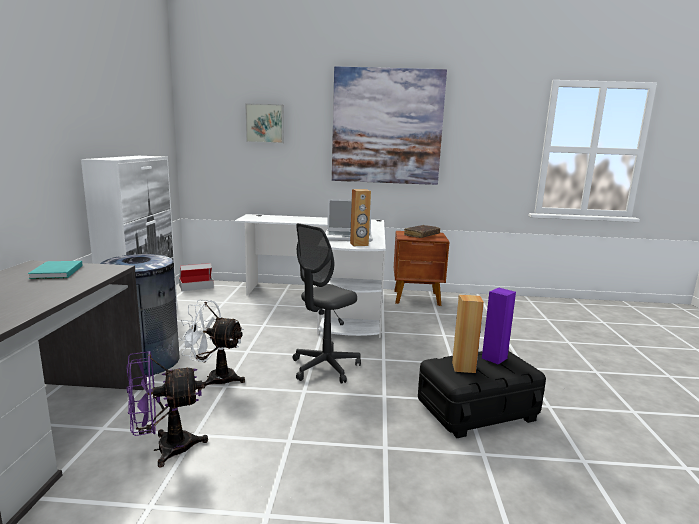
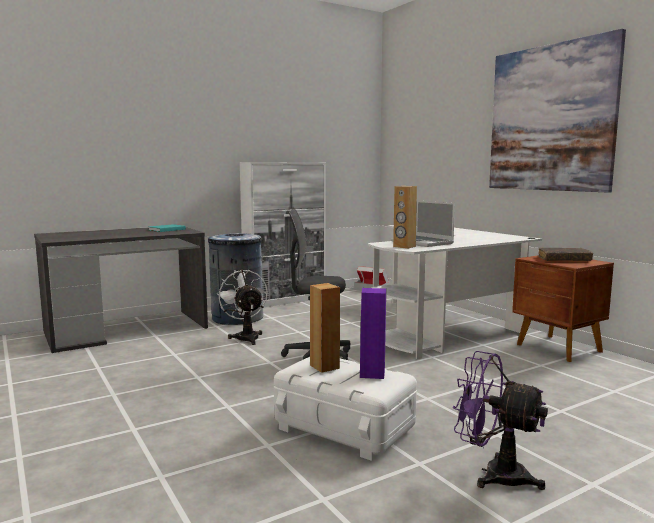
camera: 55 degrees right, 5 degrees down
purple fan [126,351,208,468] -> purple fan moved to [452,351,548,490]
picture [245,103,284,143] -> none
black storage box [418,351,546,438] -> white storage box [274,357,417,461]

